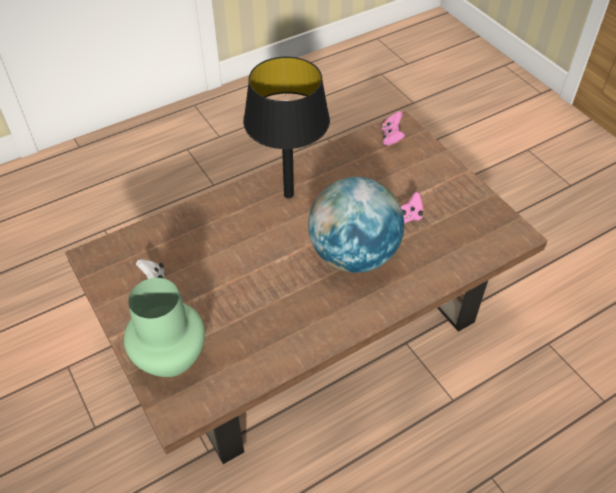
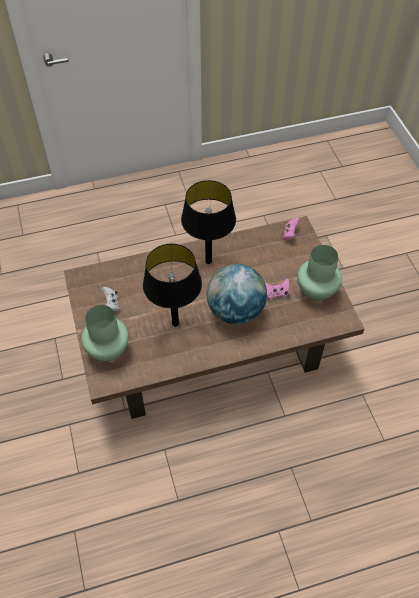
camera: 15 degrees right, 5 degrees up
none -> black table lamp [143,244,202,327]
none -> green vase [297,245,342,301]

